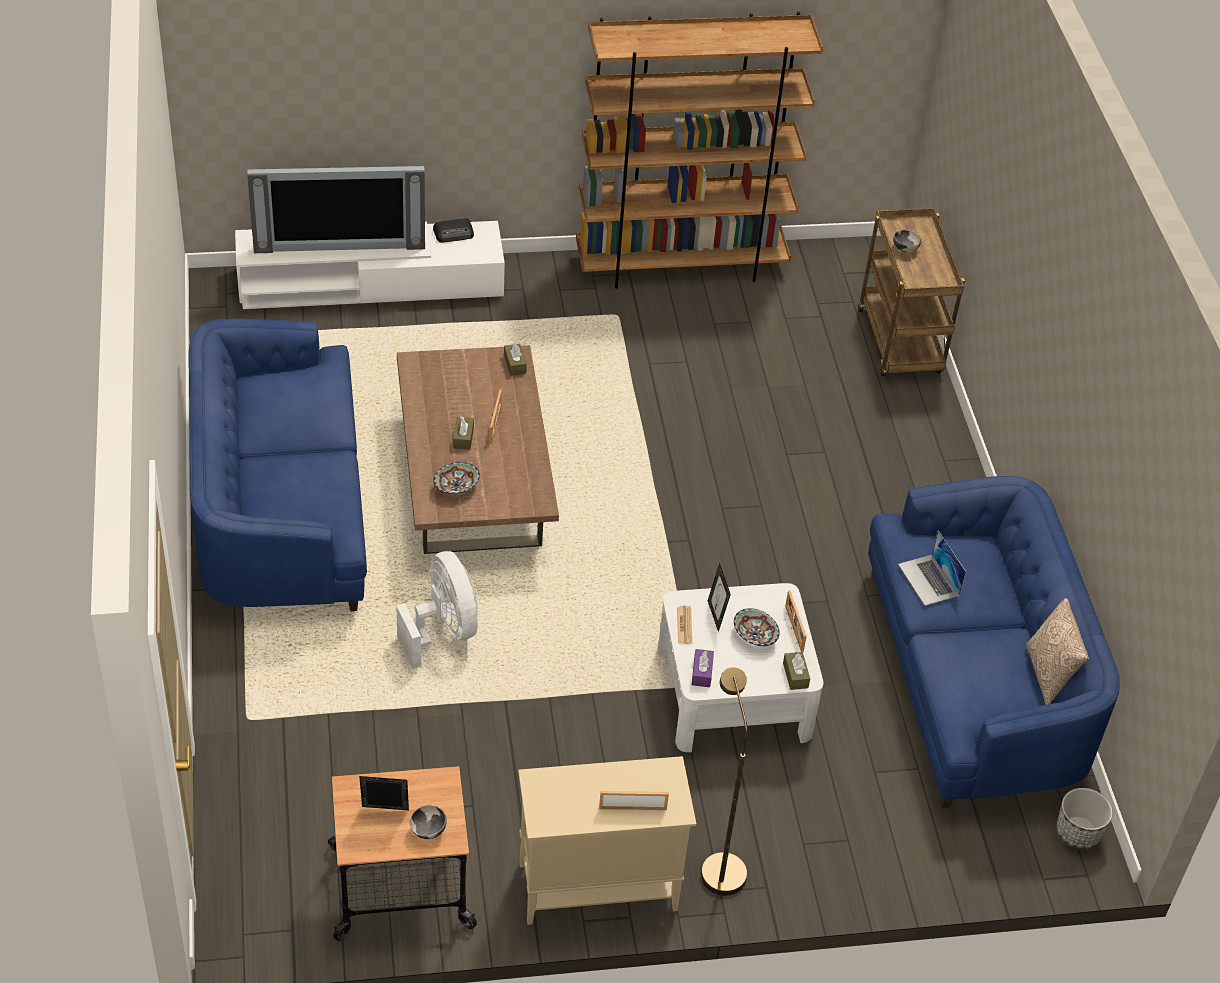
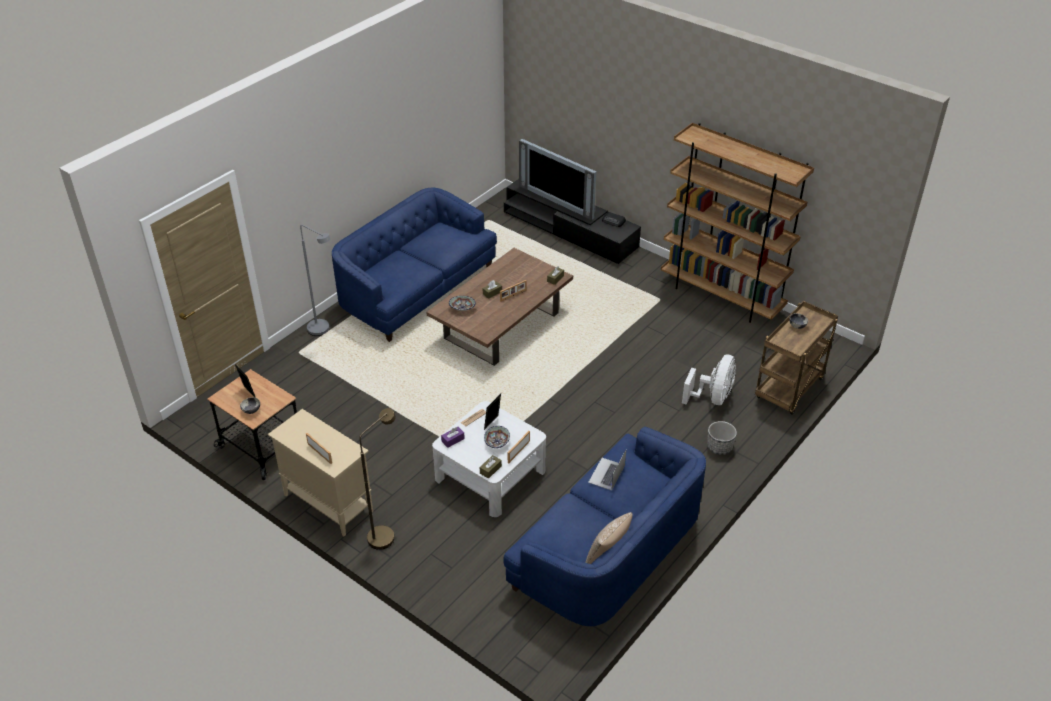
camera: 50 degrees right, 5 degrees down
white tv stand [235,221,505,309] -> black tv stand [504,179,641,264]
white fan [396,551,478,669] -> white fan moved to [682,354,736,405]
planter [1056,788,1113,849] -> planter moved to [707,421,737,455]
none -> grey floor lamp [300,225,330,336]

